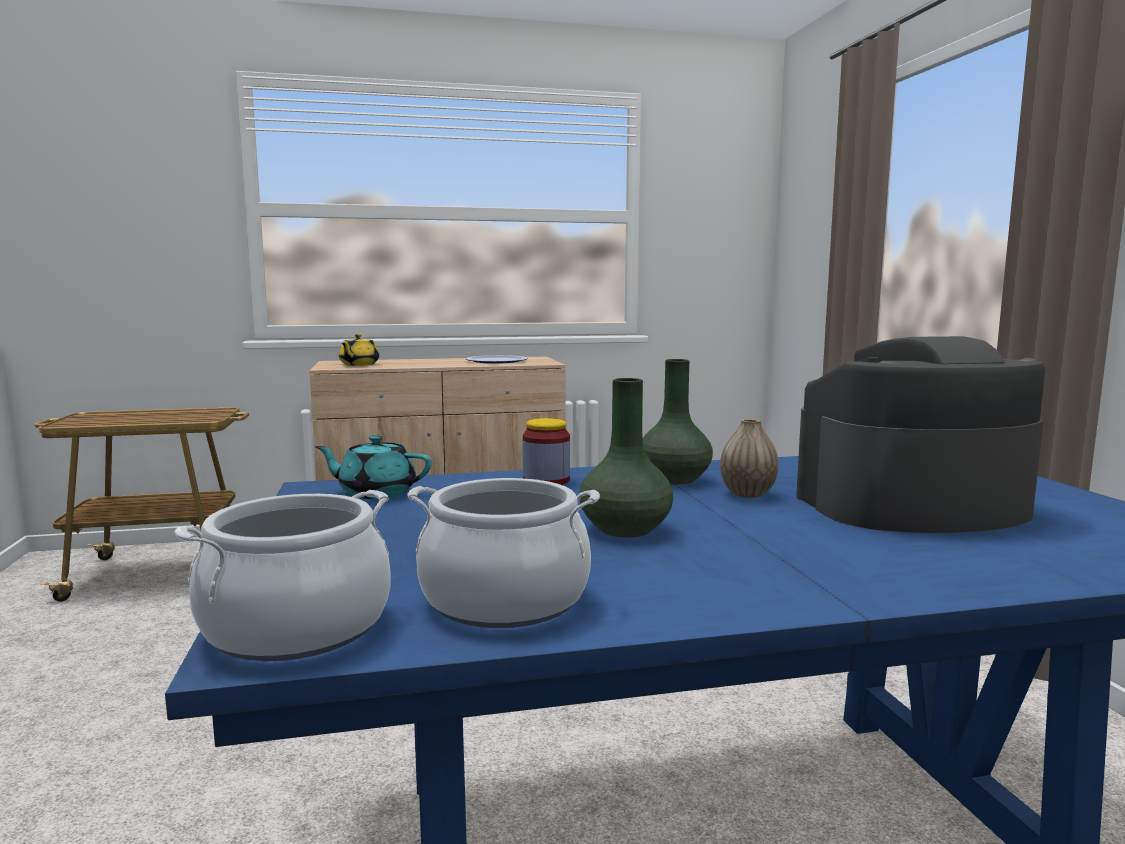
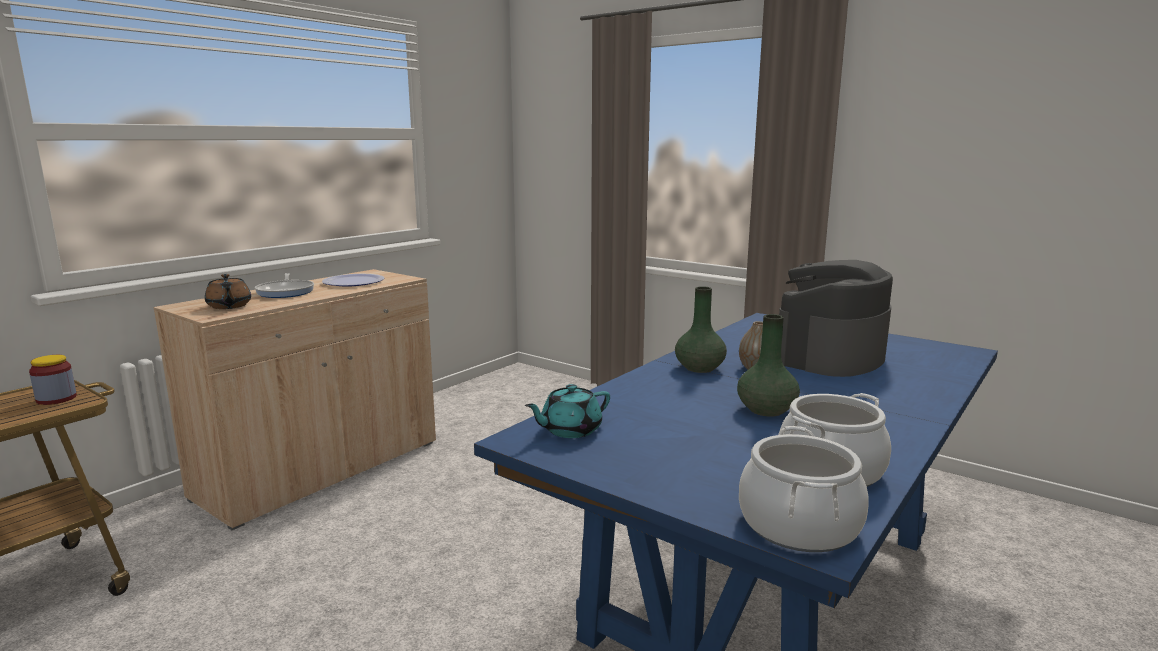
camera: 40 degrees left, 5 degrees up
yellow teapot [339,334,379,366] -> brown teapot [205,274,251,309]
jar [523,418,570,485] -> jar moved to [29,355,77,405]
none -> frying pan [255,273,314,298]

